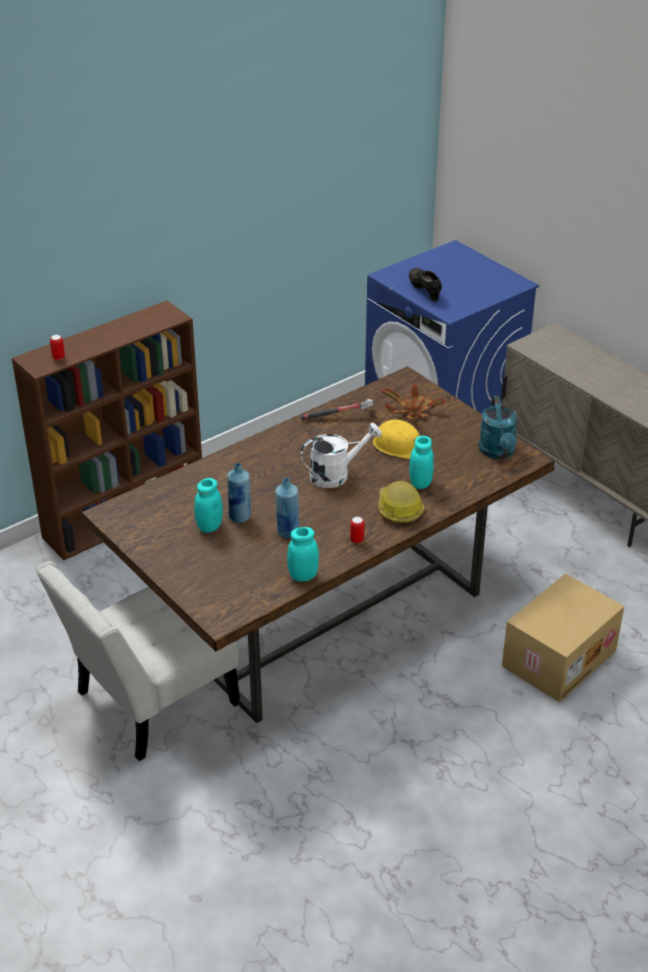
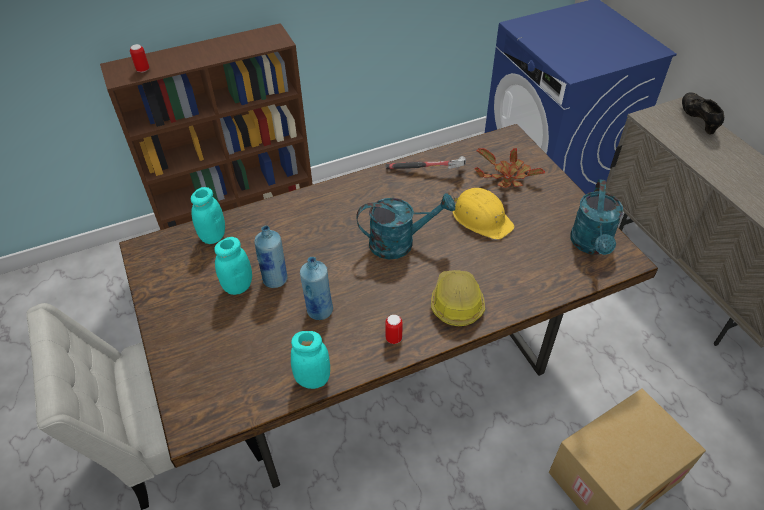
camera: 15 degrees right, 10 degrees up
white watering can [300,423,382,488] -> turquoise watering can [356,193,455,259]
black shoe [409,268,442,301] -> black shoe moved to [682,92,724,135]
turquoise jar [409,436,434,489] -> turquoise jar moved to [191,187,225,244]

